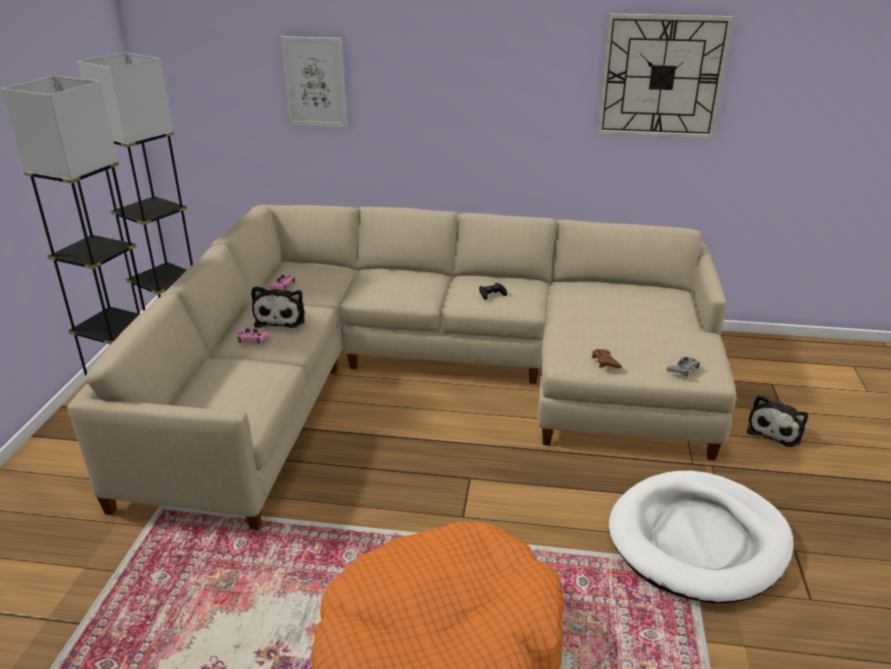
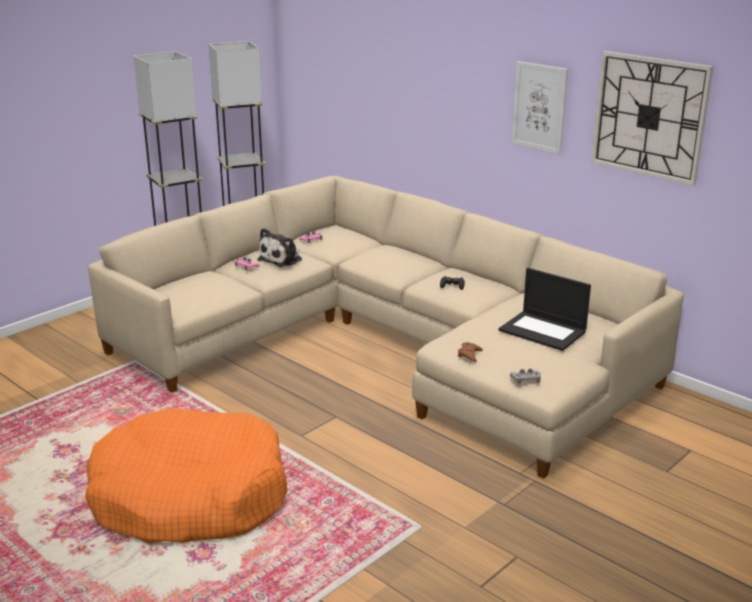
camera: 35 degrees right, 5 degrees down
picture [281,36,347,128] -> picture moved to [512,61,568,155]
white dog bed [609,471,793,603] -> none
plush toy [747,395,808,447] -> none
none -> laptop [499,268,591,351]

